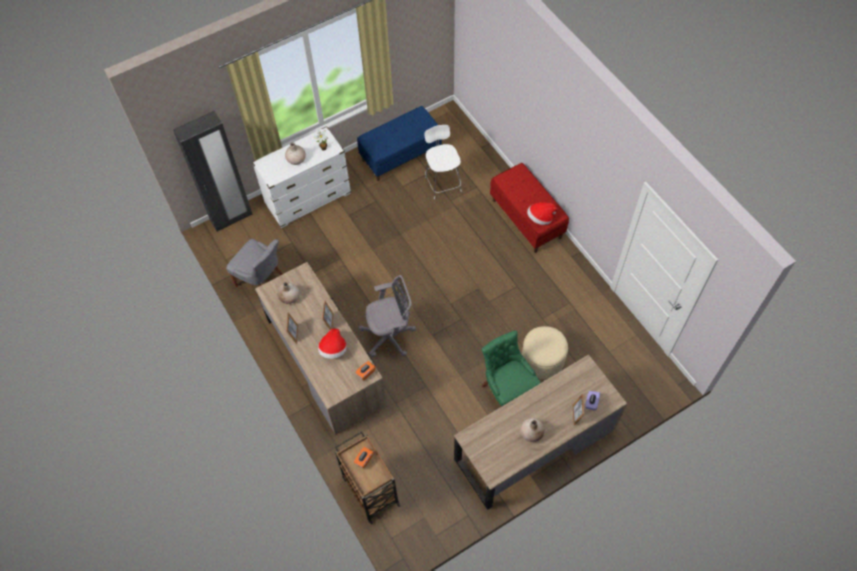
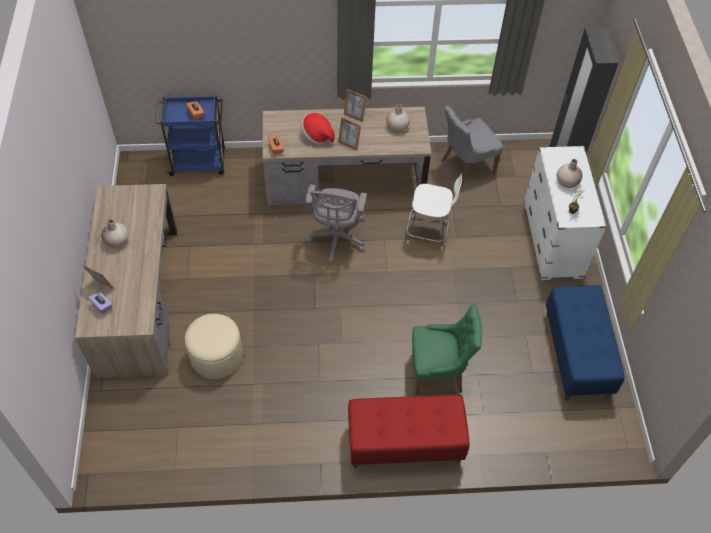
camera: 115 degrees right, 5 degrees down
brown cart [335,431,401,525] -> blue cart [156,96,225,176]
white chair [424,125,462,199] -> white chair moved to [407,173,462,249]
green chair [481,330,541,407] -> green chair moved to [412,304,482,395]
hat [527,202,557,225] -> none

